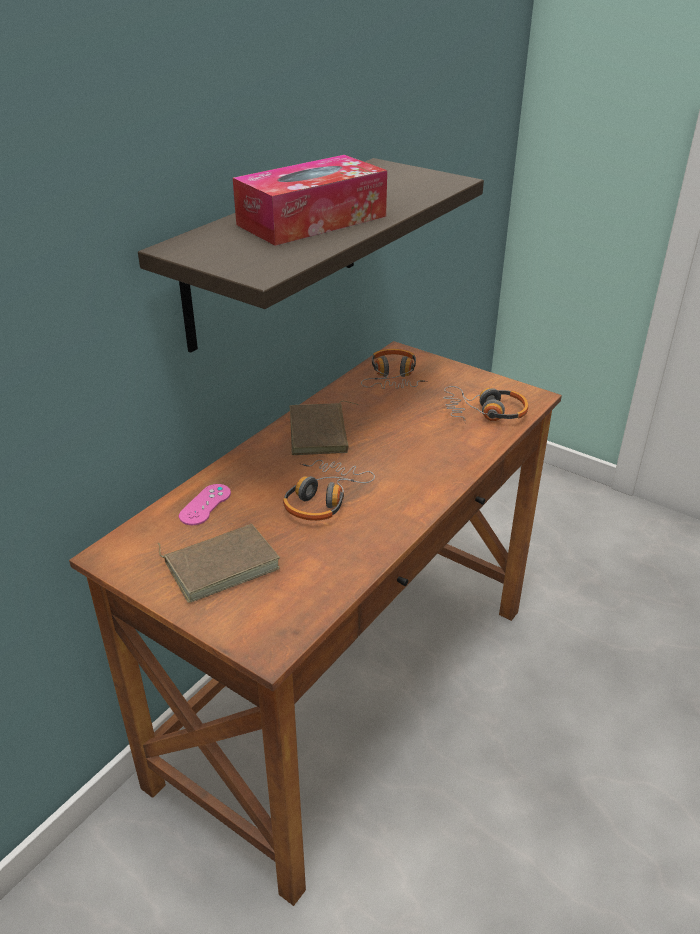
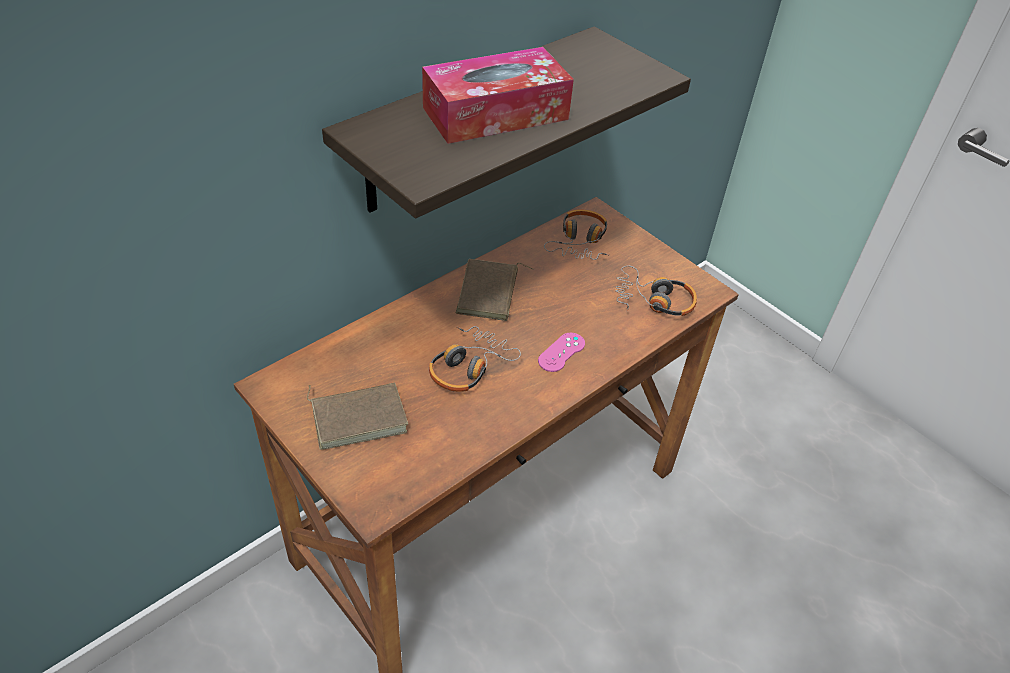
camera: 10 degrees right, 10 degrees up
pink game controller [179,484,231,525] -> pink game controller moved to [538,333,585,372]

